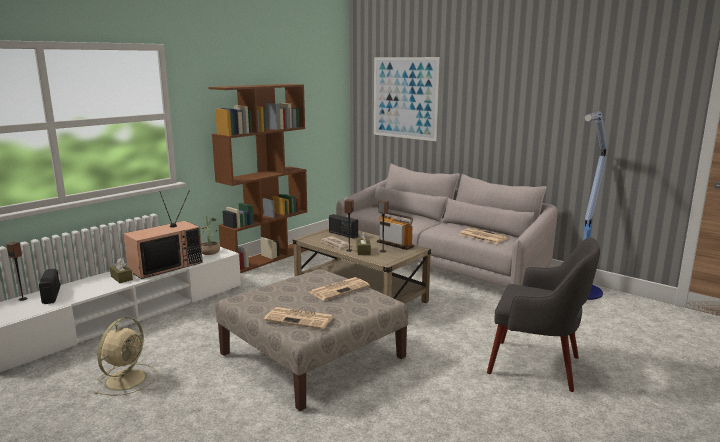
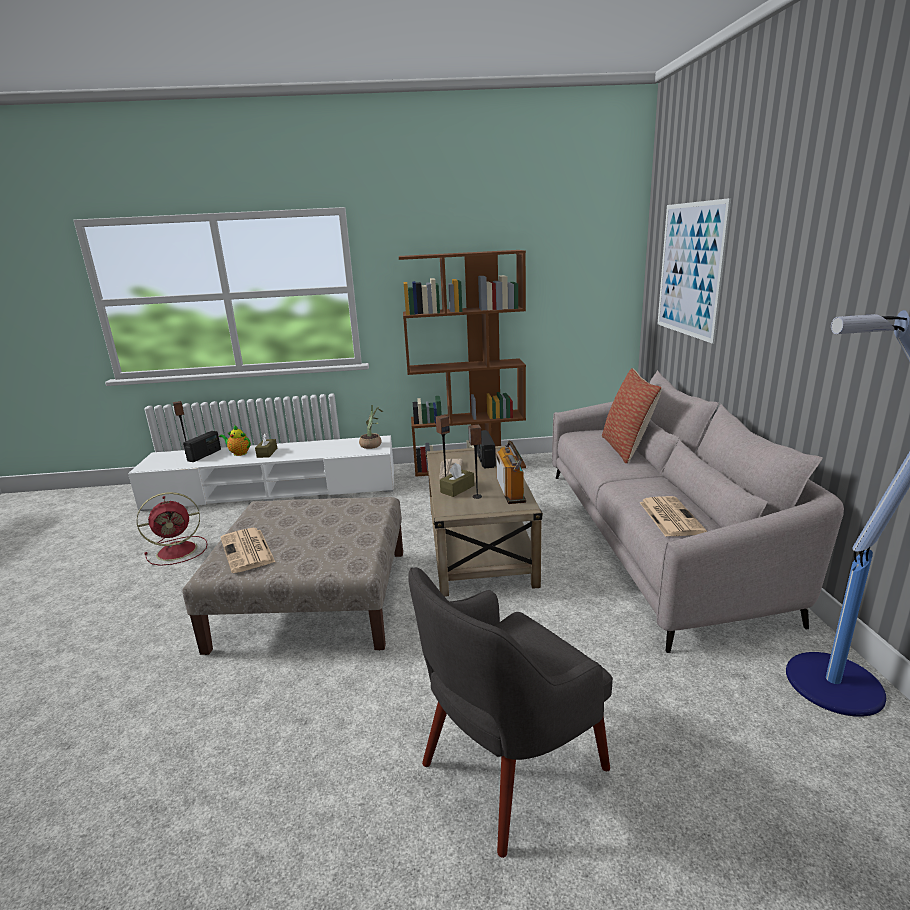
camera: 45 degrees right, 5 degrees up
beige fan [94,317,157,395] -> red fan [137,492,207,566]
television [123,191,203,279] -> none
newspaper [309,277,370,300] -> none
grey armchair [487,238,600,392] -> grey armchair turned 75 degrees clockwise [408,567,613,858]
none -> teapot [219,425,251,456]
none -> pillow [602,368,662,464]

